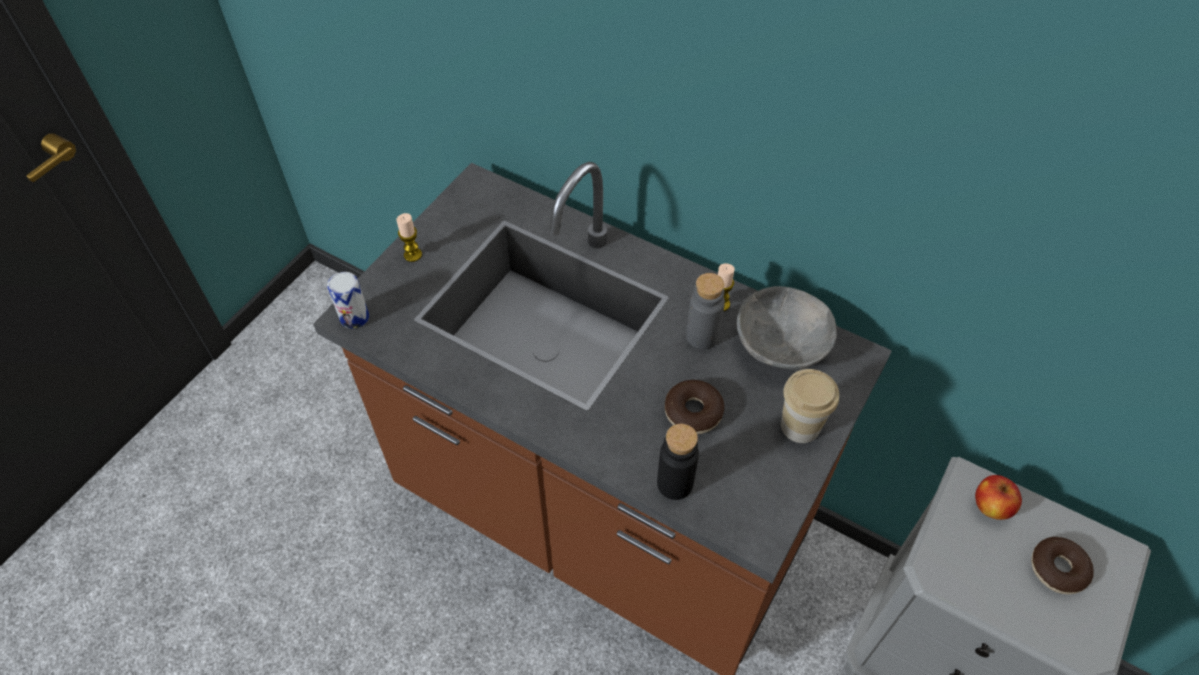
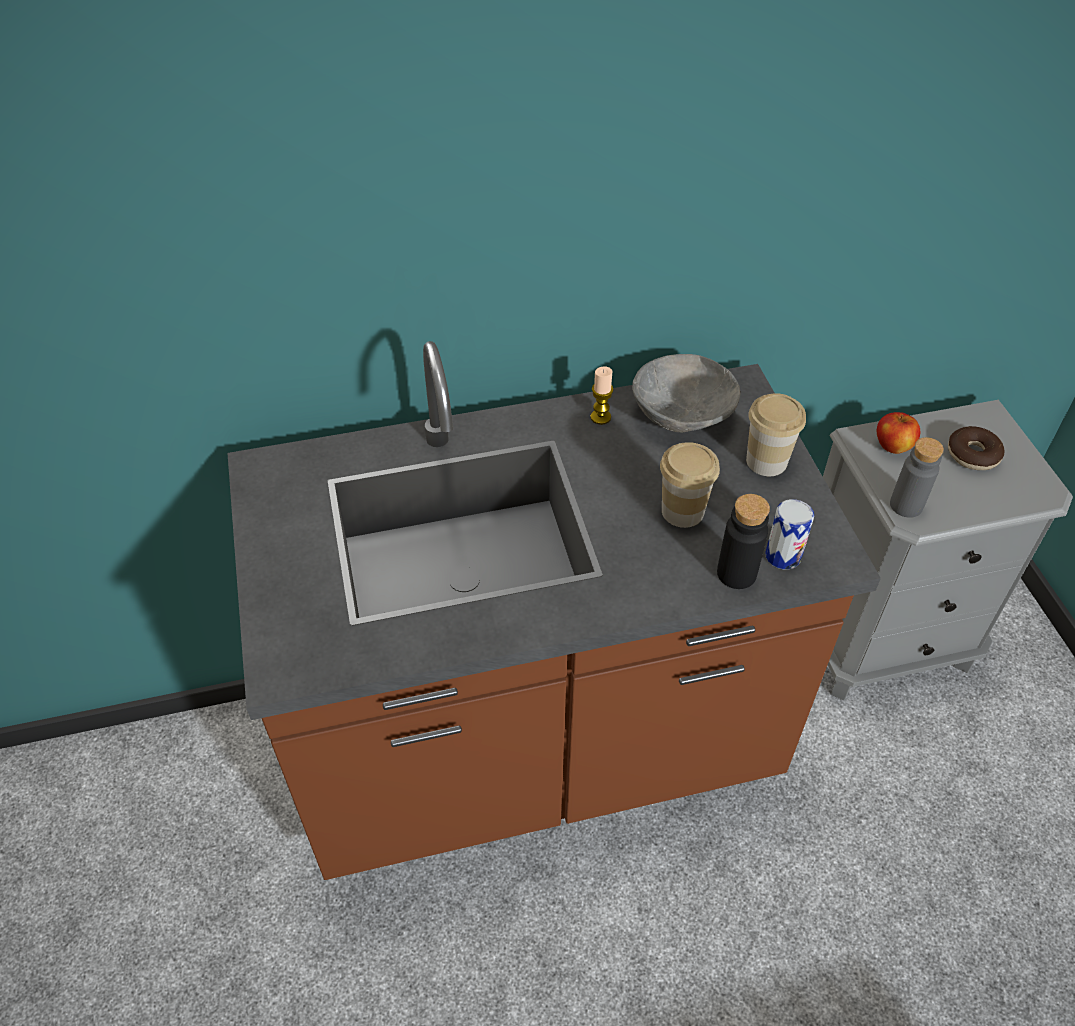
camera: 45 degrees left, 5 degrees down
can [327,272,369,329] -> can moved to [765,499,814,569]
candle [397,213,422,262] -> none
donut [665,380,724,434] -> cup [660,442,720,528]
grey bottle [686,273,725,350] -> grey bottle moved to [890,437,944,518]

